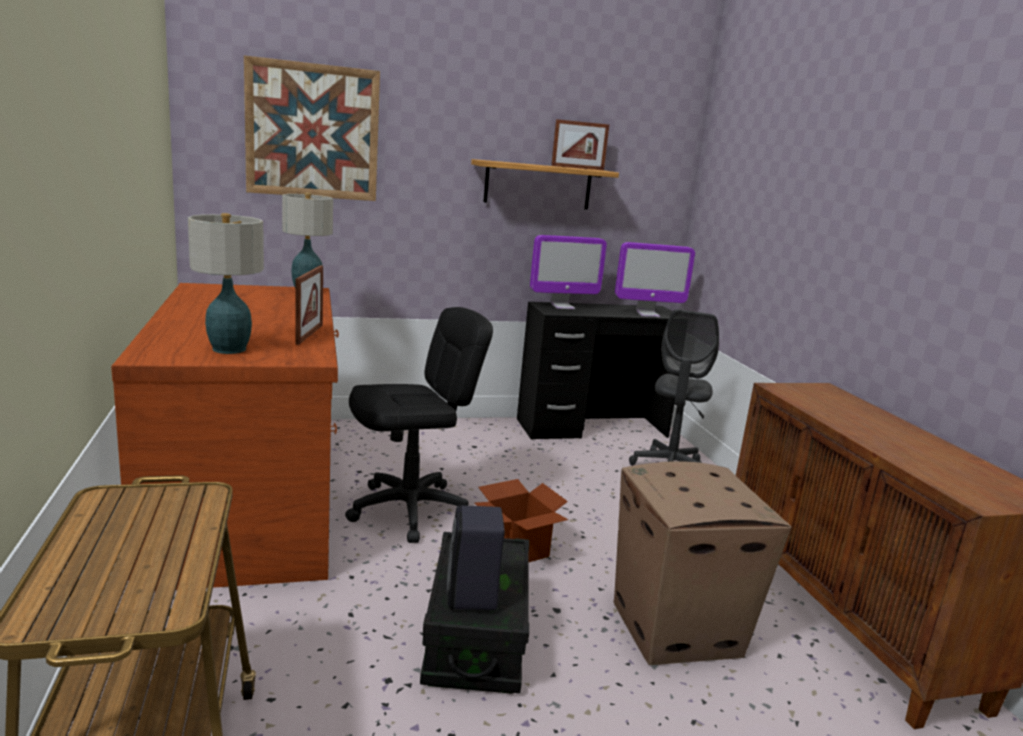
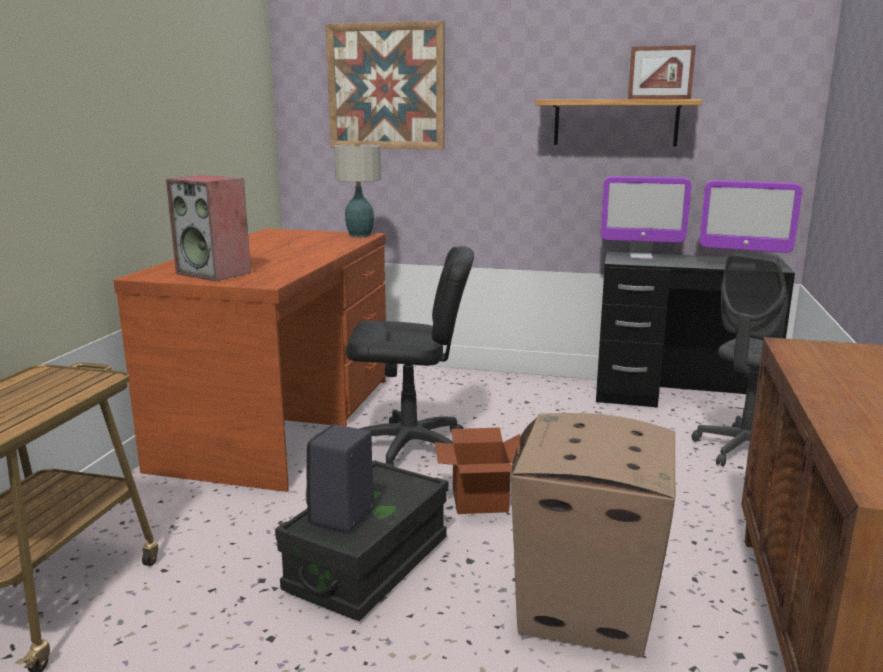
camera: 30 degrees right, 0 degrees up
table lamp [188,213,264,354] -> speaker [166,175,251,281]
picture frame [295,265,323,345] -> none

